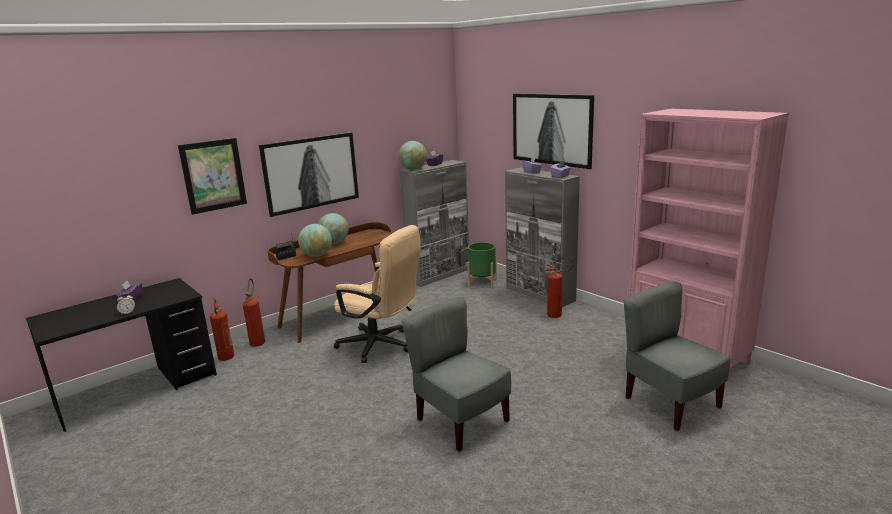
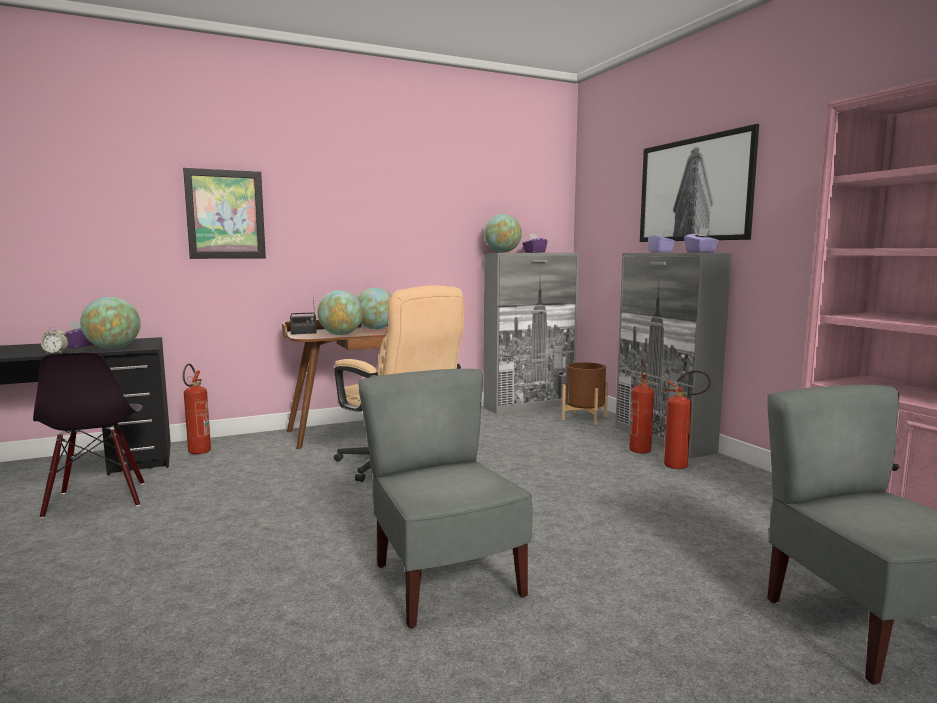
camera: 15 degrees right, 10 degrees down
fire extinguisher [243,278,265,347] -> fire extinguisher moved to [629,358,654,453]
picture [259,133,359,217] -> none
green planter [467,242,497,287] -> brown planter [562,362,608,425]
none -> black chair [33,352,145,518]
none -> globe [80,297,141,349]

